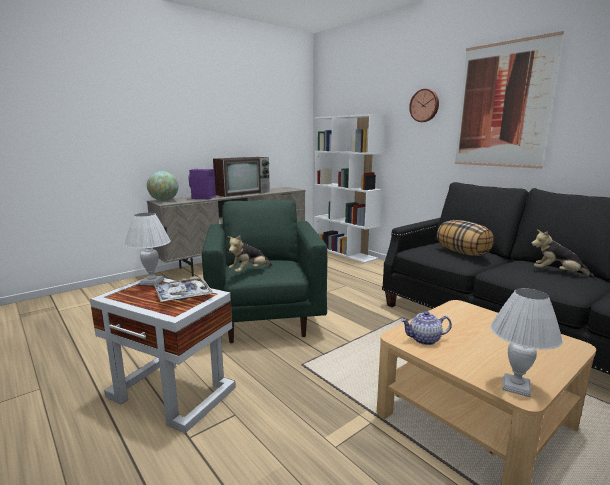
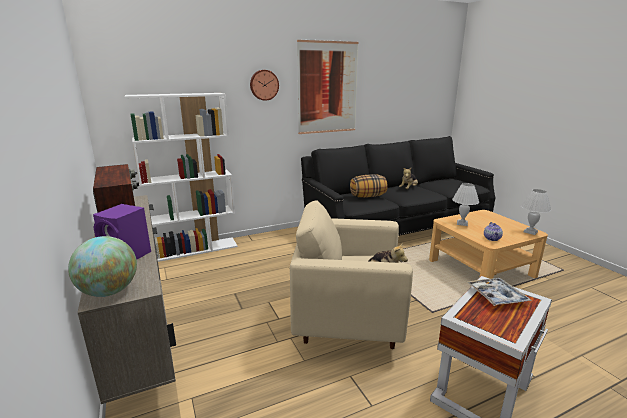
camera: 75 degrees left, 5 degrees up
white table lamp [124,213,171,286] -> white table lamp moved to [452,183,479,226]
green armchair [202,200,328,343] -> beige armchair [290,200,413,349]

